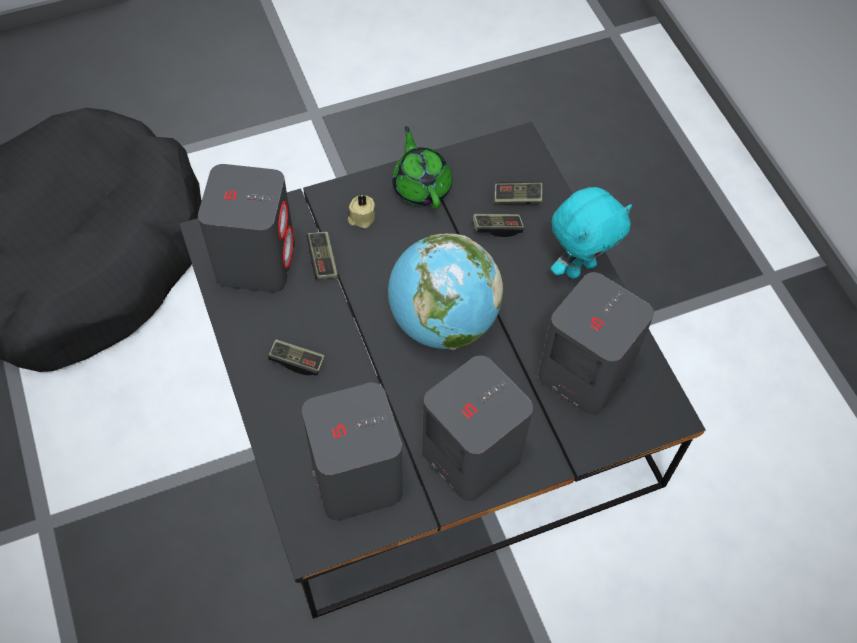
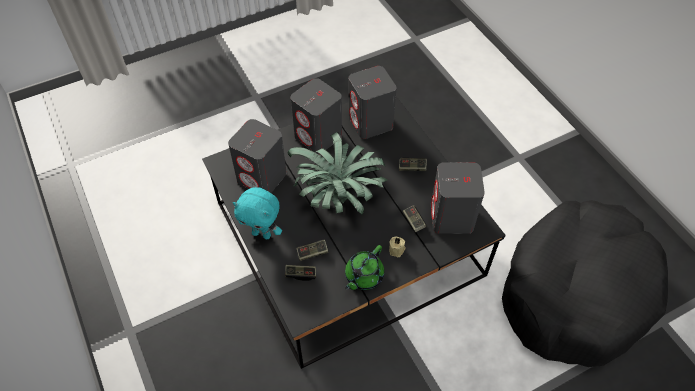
camera: 175 degrees right, 5 degrees down
globe [388,233,503,350] -> potted plant [287,132,387,214]
green teapot [392,126,452,209] -> green teapot turned 60 degrees clockwise [345,245,384,290]
turquoise plush toy [551,187,632,279] -> turquoise plush toy turned 120 degrees counterclockwise [233,187,282,239]

